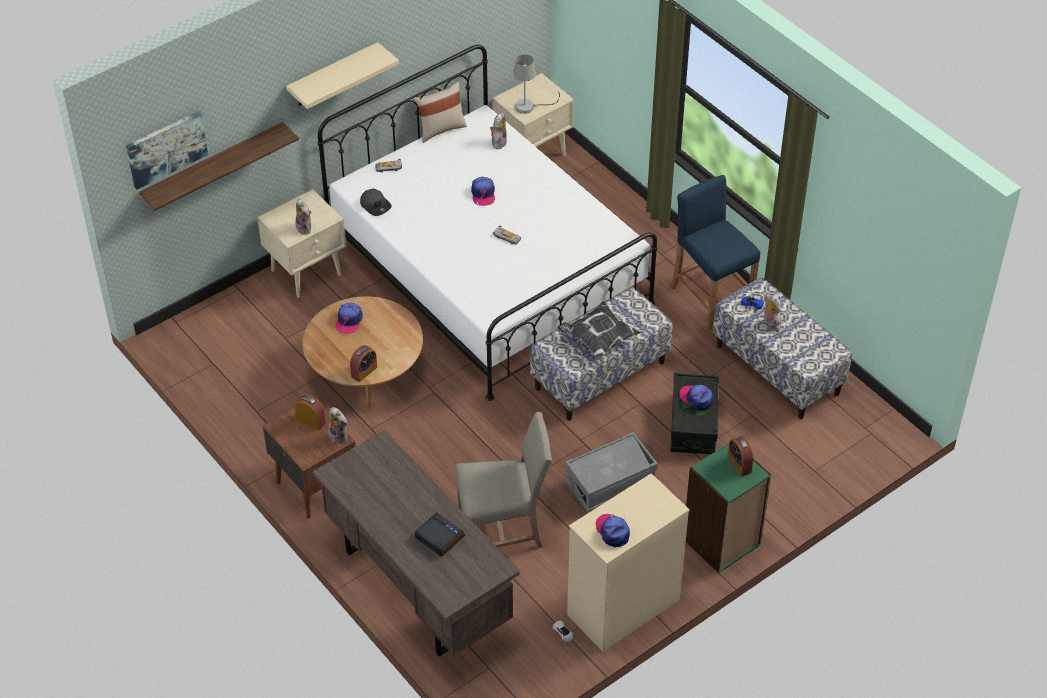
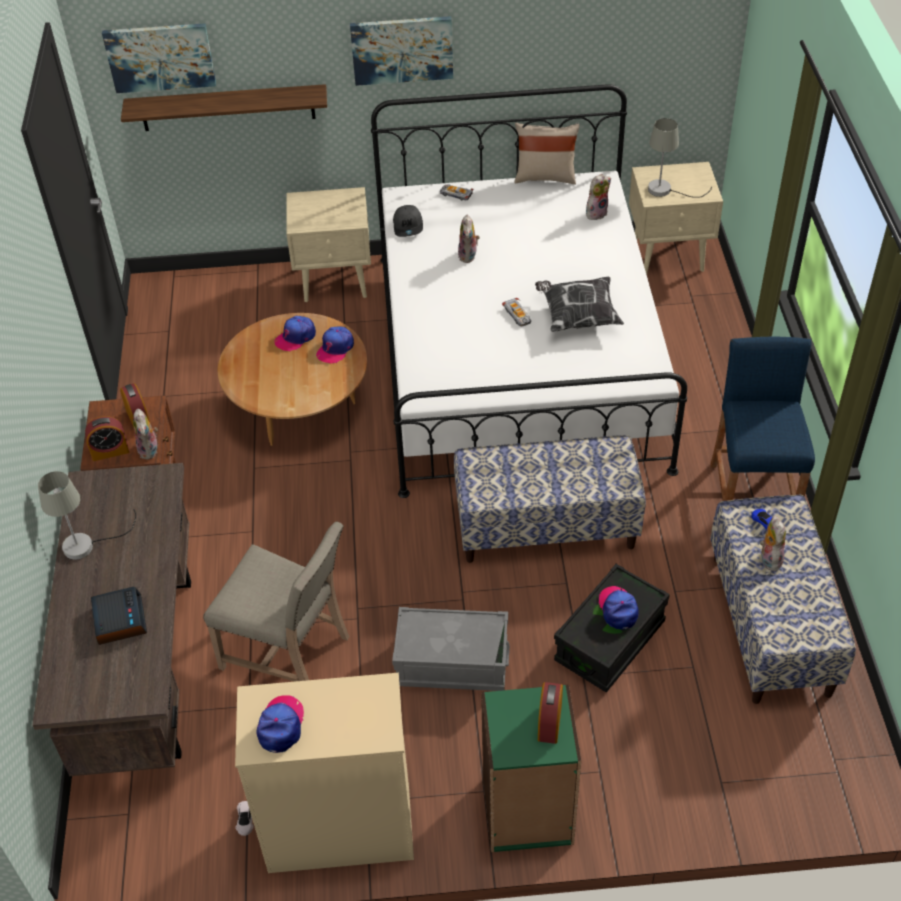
camera: 35 degrees right, 0 degrees up
beige shelf [286,42,399,109] -> picture [350,16,453,86]
plush toy [295,198,312,235] -> plush toy moved to [458,215,480,263]
alarm clock [350,345,377,382] -> alarm clock moved to [85,416,129,461]
cap [471,177,495,206] -> cap moved to [316,326,354,363]
pillow [558,301,641,360] -> pillow moved to [535,277,624,332]
none -> grey table lamp [38,471,136,560]

